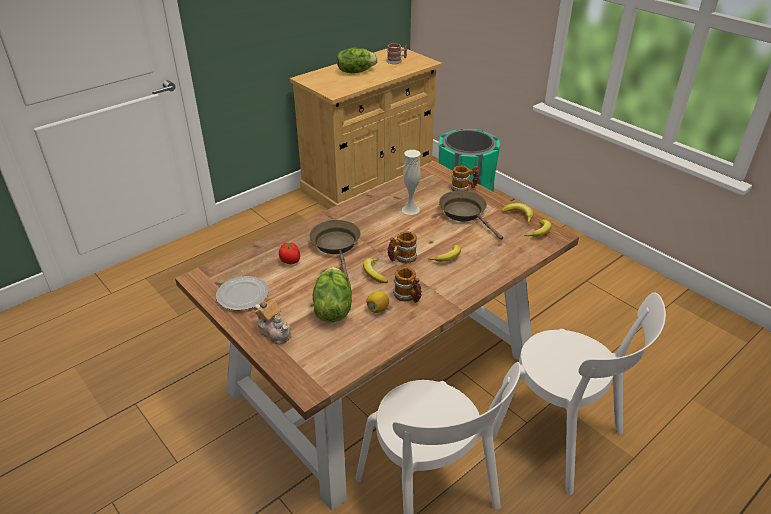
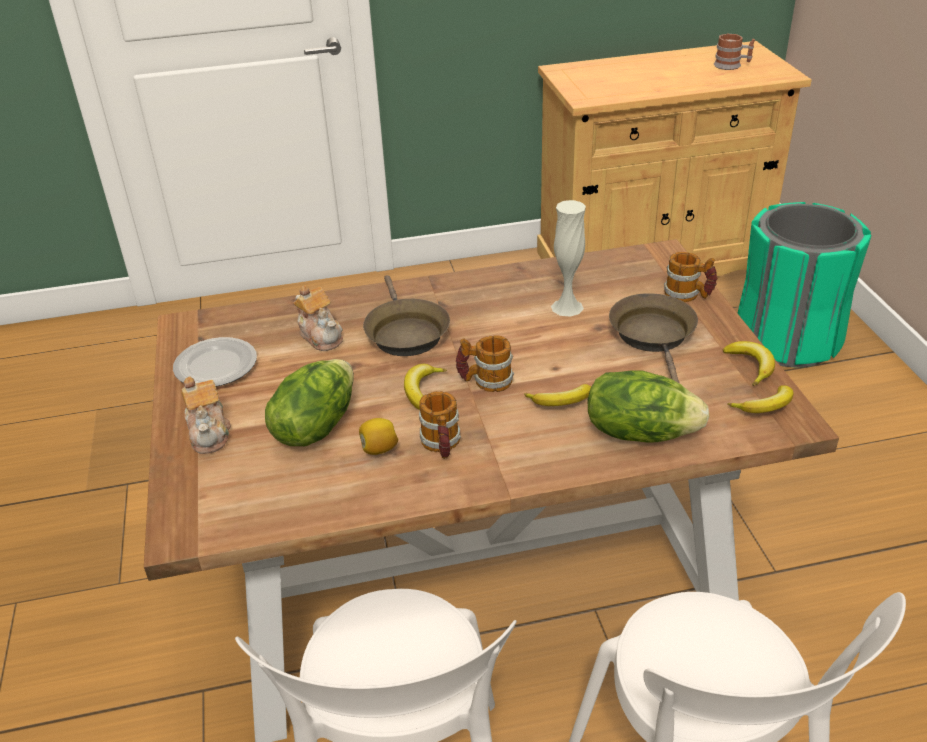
camera: 30 degrees right, 0 degrees up
tomato [279,243,300,264] -> teapot [293,285,343,351]
brown frying pan [310,220,361,279] -> brown frying pan turned 150 degrees clockwise [363,275,450,356]
lettuce [337,48,378,73] -> lettuce moved to [588,371,710,442]

